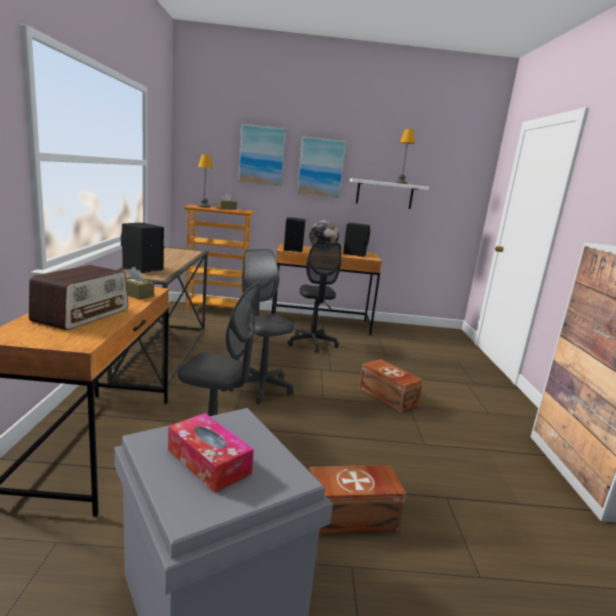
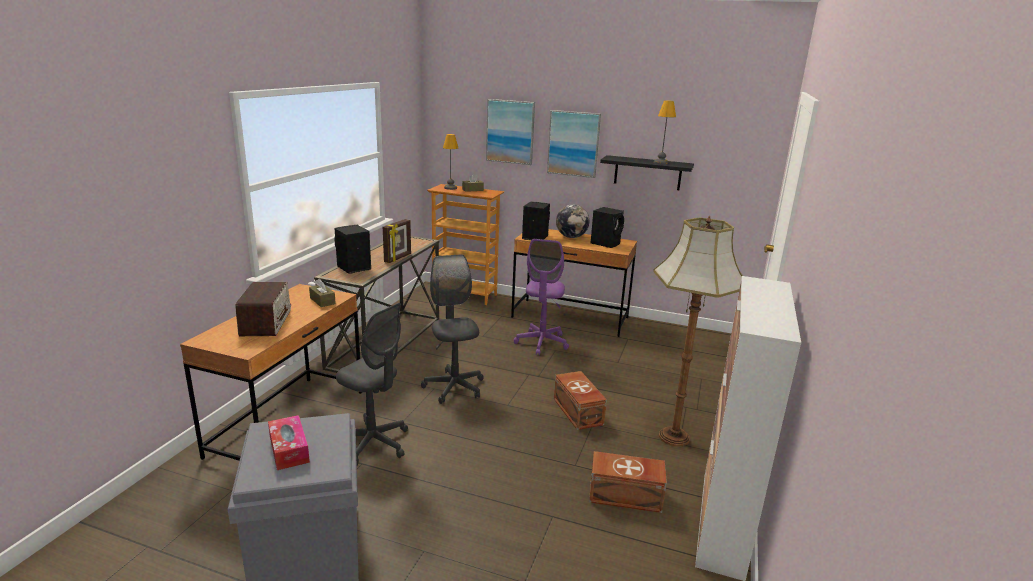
camera: 20 degrees right, 5 degrees up
radio [29,265,128,330] -> radio turned 45 degrees counterclockwise [235,282,291,336]
black office chair [288,241,341,354] -> purple office chair [514,239,569,355]
brown storage box [309,465,406,534] -> brown storage box moved to [589,451,667,513]
white shelf [350,178,429,209] -> black shelf [600,155,694,190]
none -> picture frame [383,219,411,263]
none -> floor lamp [653,215,743,447]

